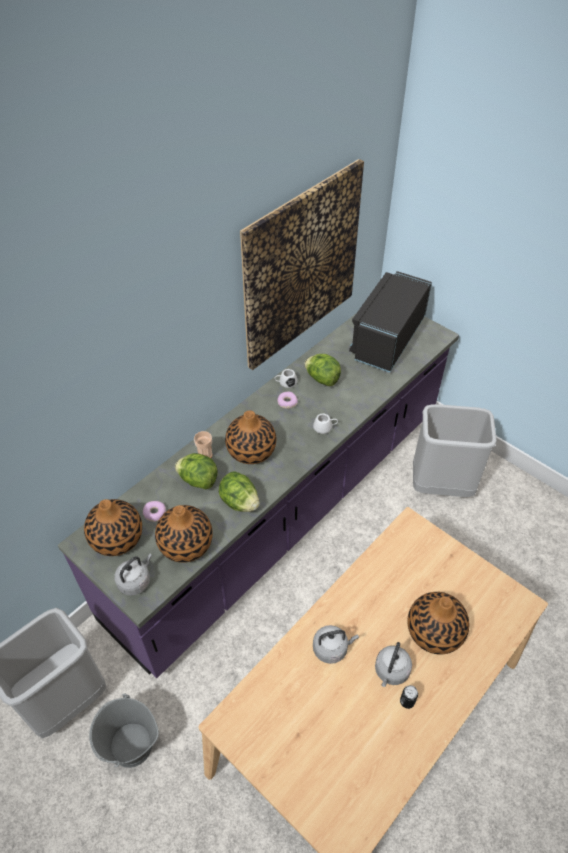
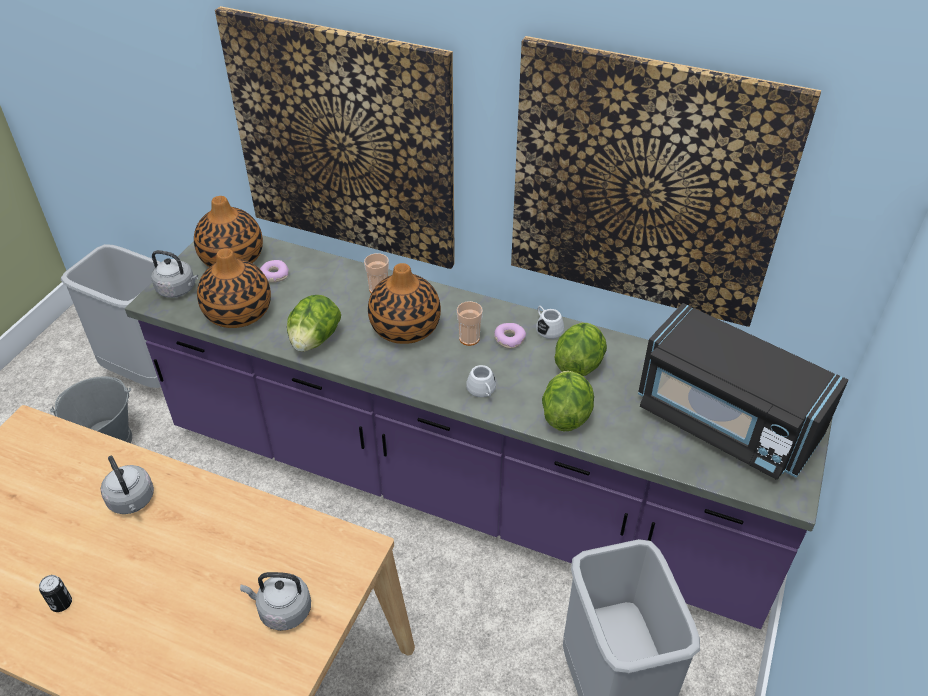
camera: 70 degrees right, 5 degrees down
lettuce [175,453,218,489] -> lettuce moved to [542,371,594,431]
black microwave [349,271,432,373] -> black microwave turned 150 degrees counterclockwise [638,303,848,480]
grey kettle [375,642,412,687] -> grey kettle moved to [240,572,311,631]
vase [407,592,469,654] -> none
none -> picture [215,6,455,269]
none -> cup [457,301,483,346]

